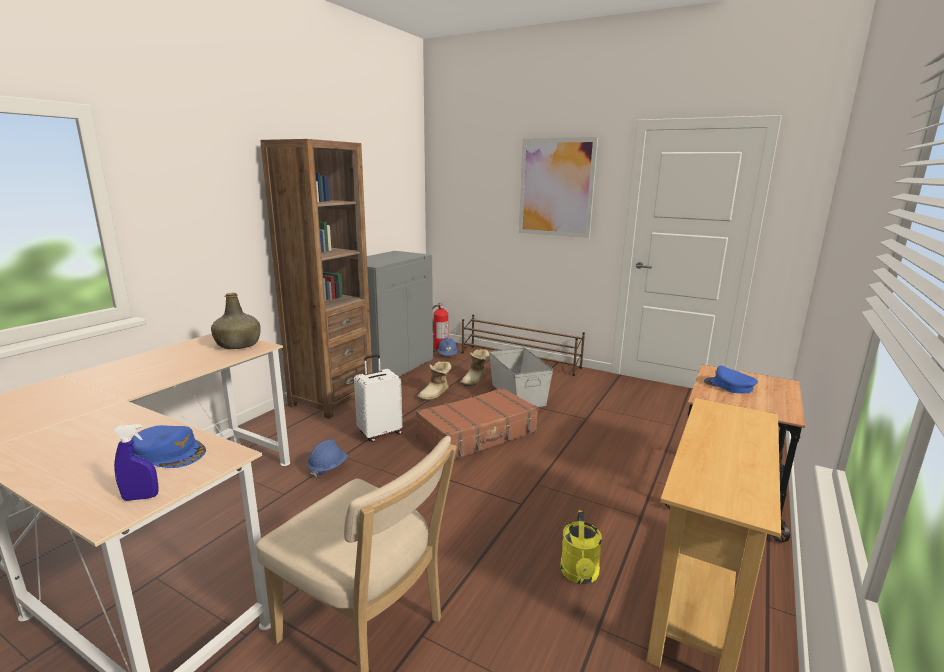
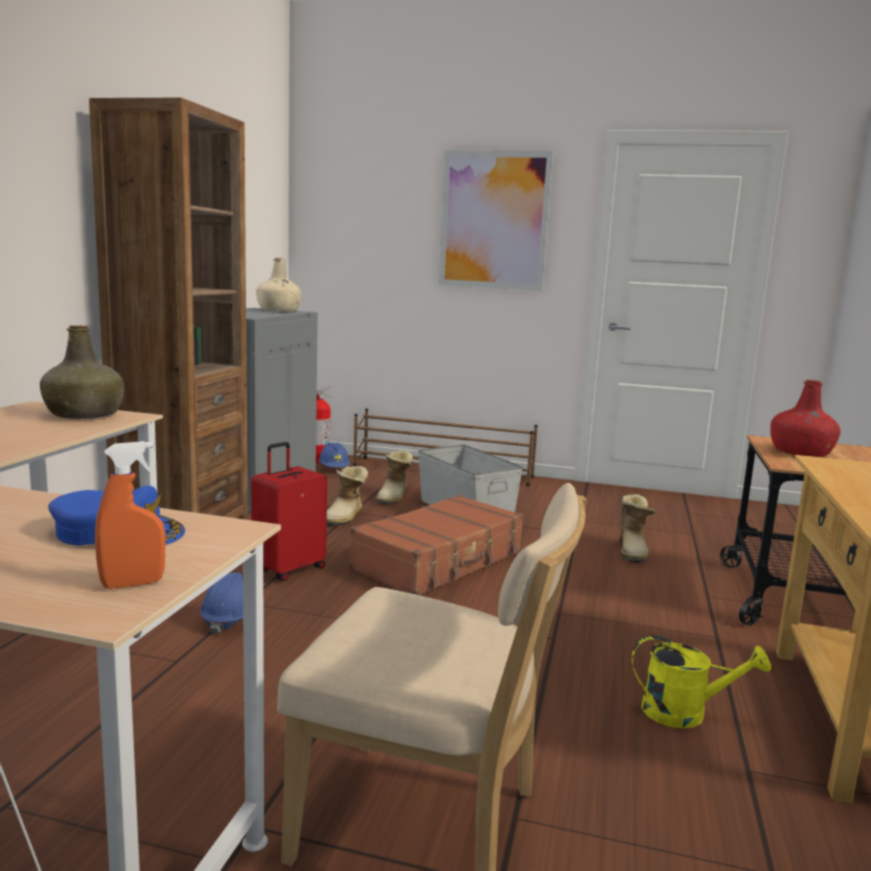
camera: 15 degrees left, 5 degrees down
blue spray bottle [113,424,159,501] -> orange spray bottle [95,441,166,589]
white suitcase [354,354,403,442] -> red suitcase [251,442,327,581]
yellow watering can [560,510,602,584] -> yellow watering can turned 75 degrees counterclockwise [632,635,771,728]
blue cap [704,365,758,394] -> red bottle [770,380,840,457]
none -> beige bottle [256,258,302,312]
none -> boot [620,494,656,563]

